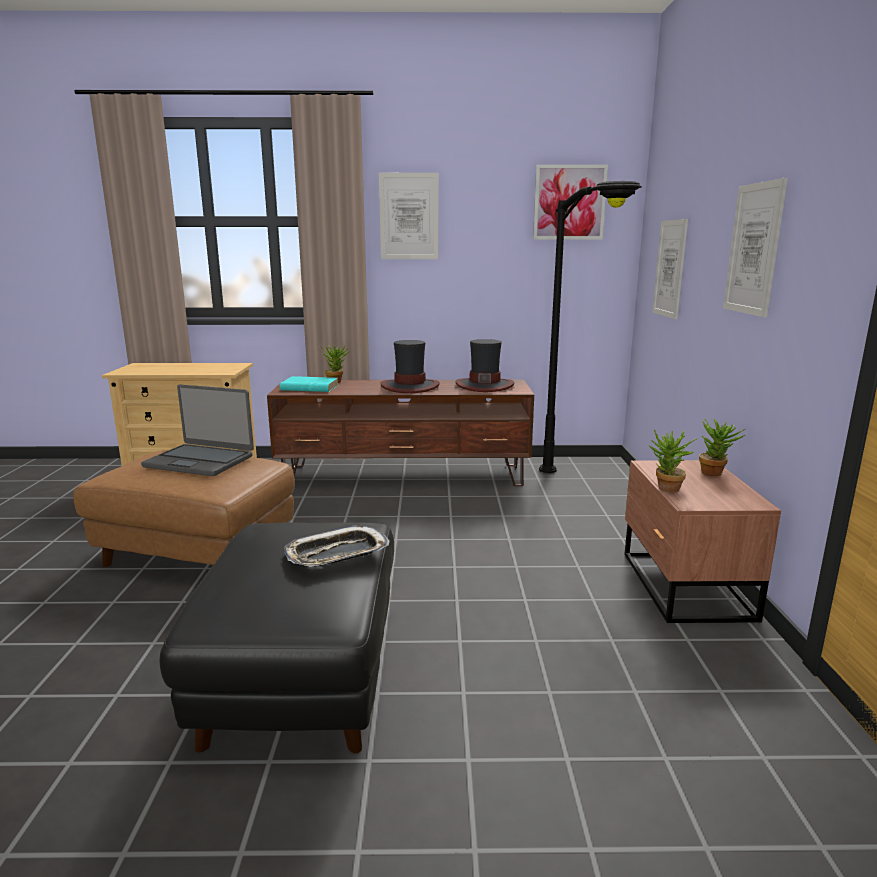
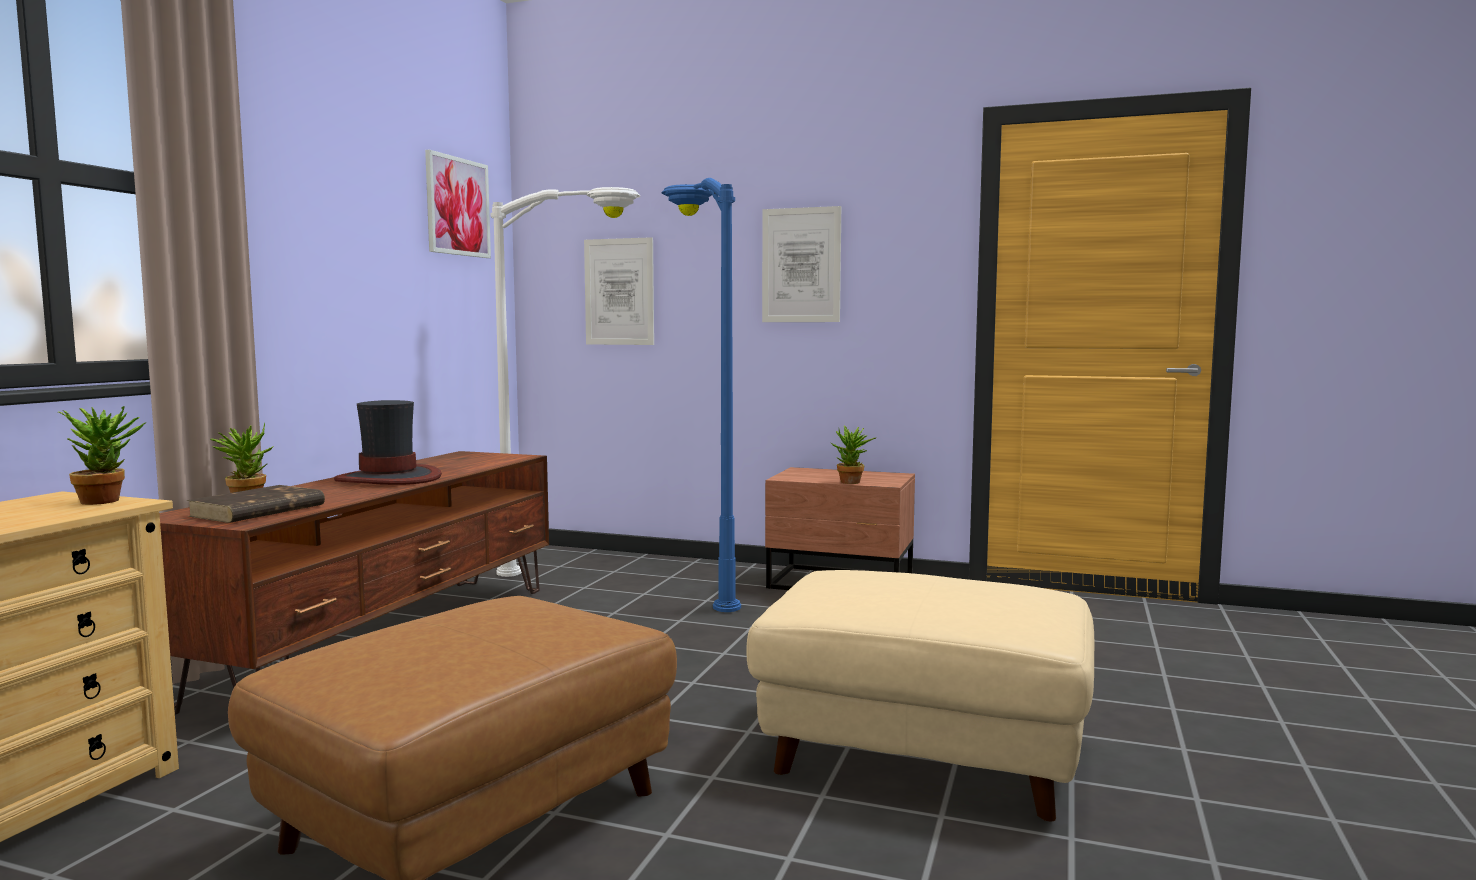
camera: 70 degrees left, 10 degrees down
laptop [141,384,254,476] -> none
black ottoman [160,523,394,753] -> beige ottoman [746,570,1094,822]
turquoise book [280,376,338,392] -> brown book [186,485,325,523]
tray [284,525,390,567] -> none
picture [379,173,438,259] -> none
hat [456,339,514,392] -> none
black floor lamp [539,181,642,473] -> white floor lamp [490,187,640,577]
potted plant [699,418,746,476] -> potted plant moved to [58,406,146,505]
none -> blue floor lamp [661,178,741,612]

